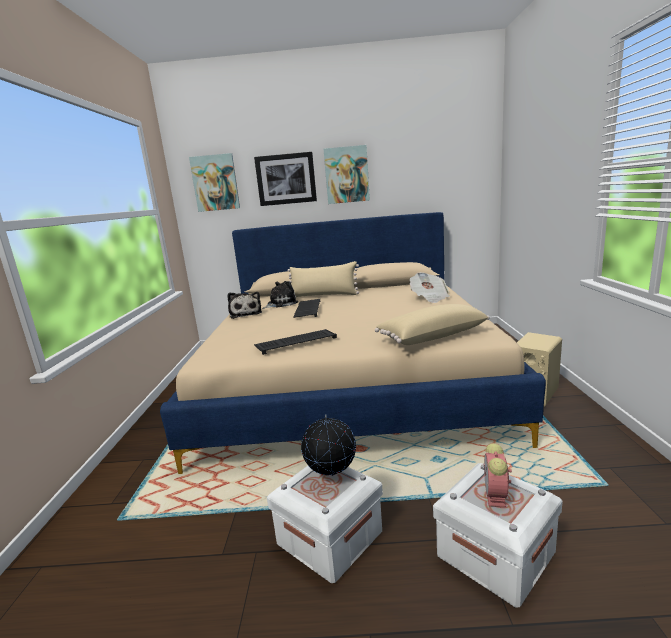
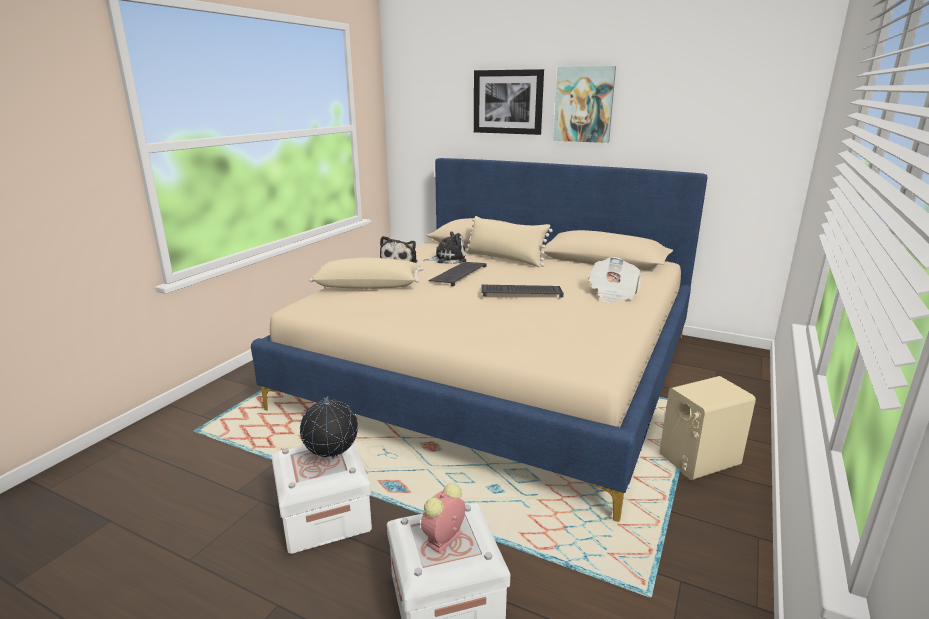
camera: 25 degrees right, 5 degrees up
picture [189,153,240,212] -> none
keyboard [254,329,337,355] -> keyboard moved to [482,285,564,298]
beige pillow [375,304,490,345] -> beige pillow moved to [309,258,424,289]

